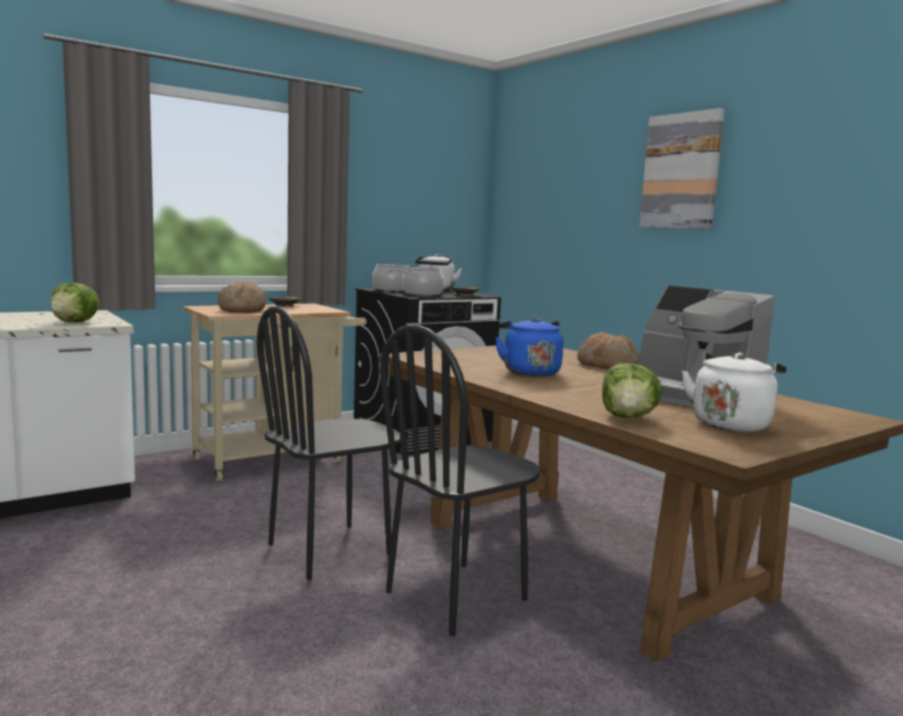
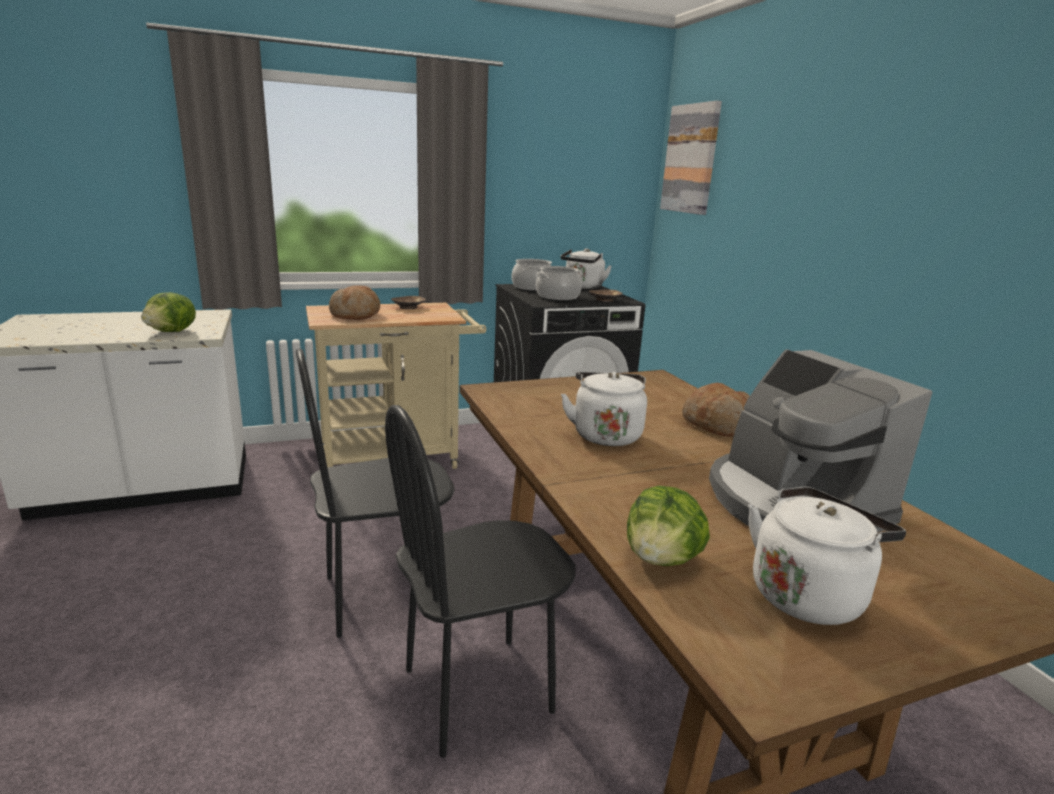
camera: 15 degrees right, 10 degrees up
blue kettle [495,317,563,377] -> white kettle [561,372,647,446]
picture [639,108,725,229] -> picture moved to [660,101,722,215]

